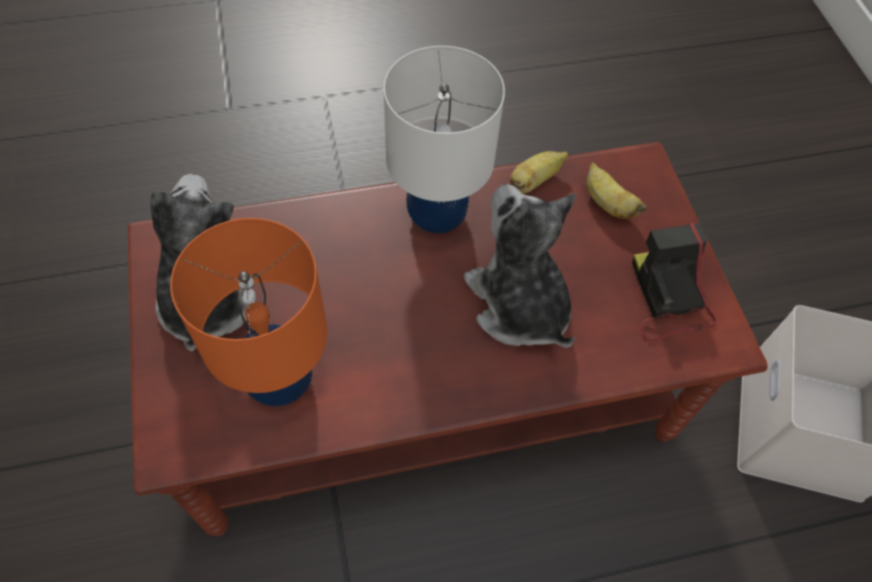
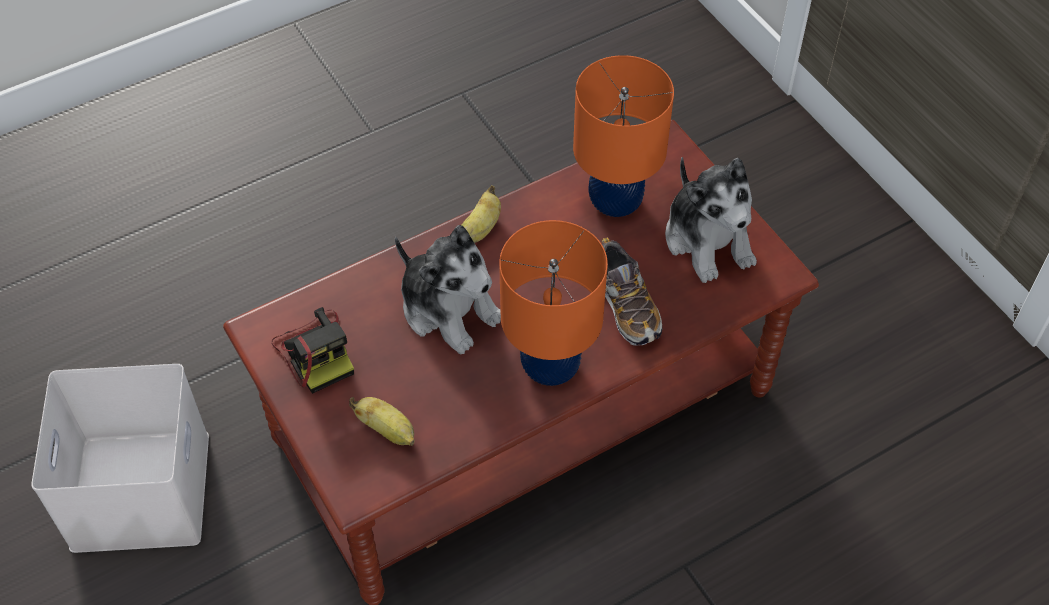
camera: 165 degrees right, 5 degrees down
white table lamp [384,46,505,234] -> orange table lamp [499,220,608,386]
banana [510,151,568,194] -> banana moved to [462,185,501,243]
none -> shoe [602,238,662,346]

